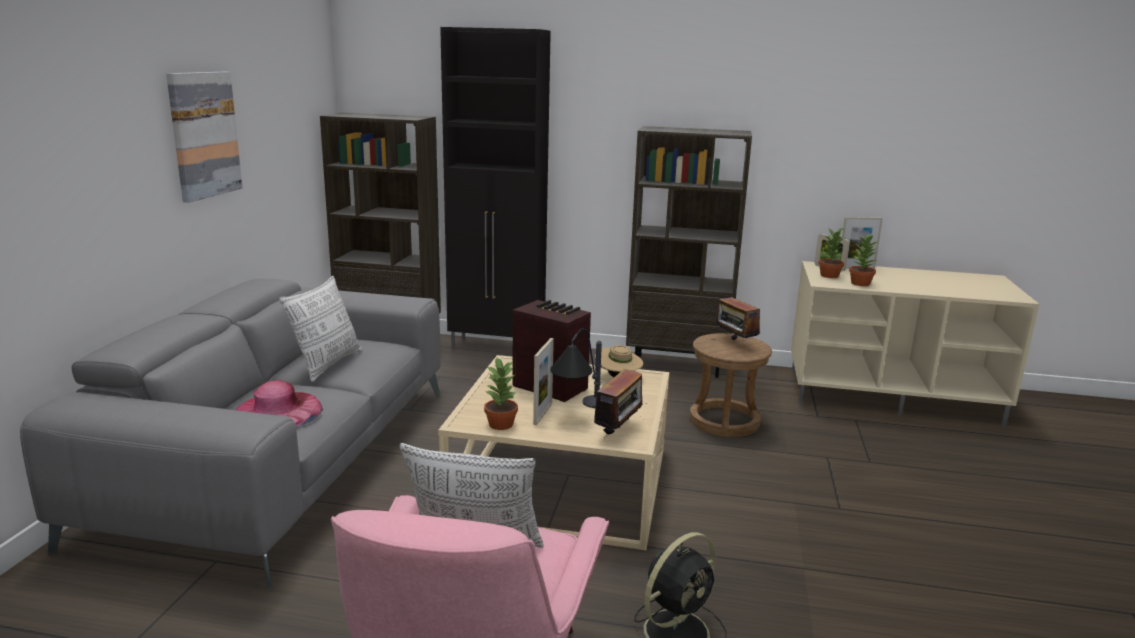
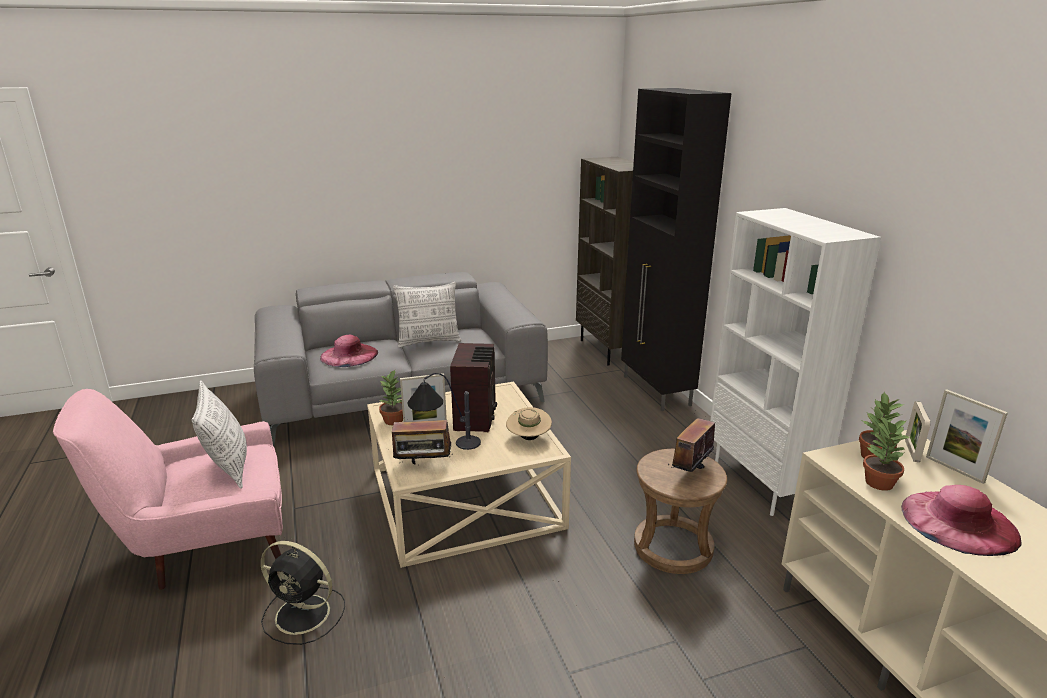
camera: 60 degrees right, 5 degrees up
picture [166,72,243,203] -> none
brown bookcase [626,126,752,378] -> white bookcase [710,208,881,516]
none -> pink hat [901,485,1022,556]

